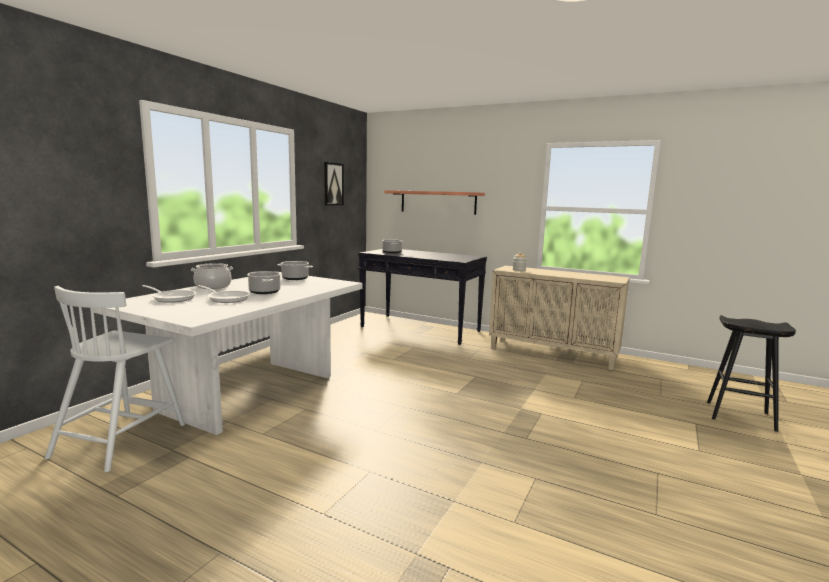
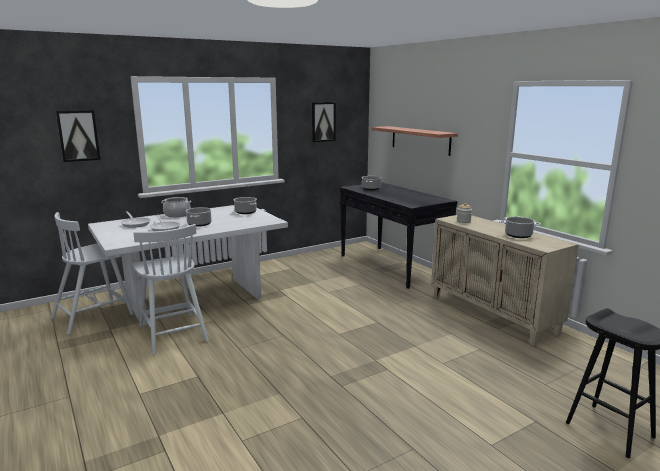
camera: 30 degrees right, 5 degrees up
none -> picture [56,110,100,162]
none -> white chair [131,224,209,355]
none -> cooking pot [499,217,541,238]

